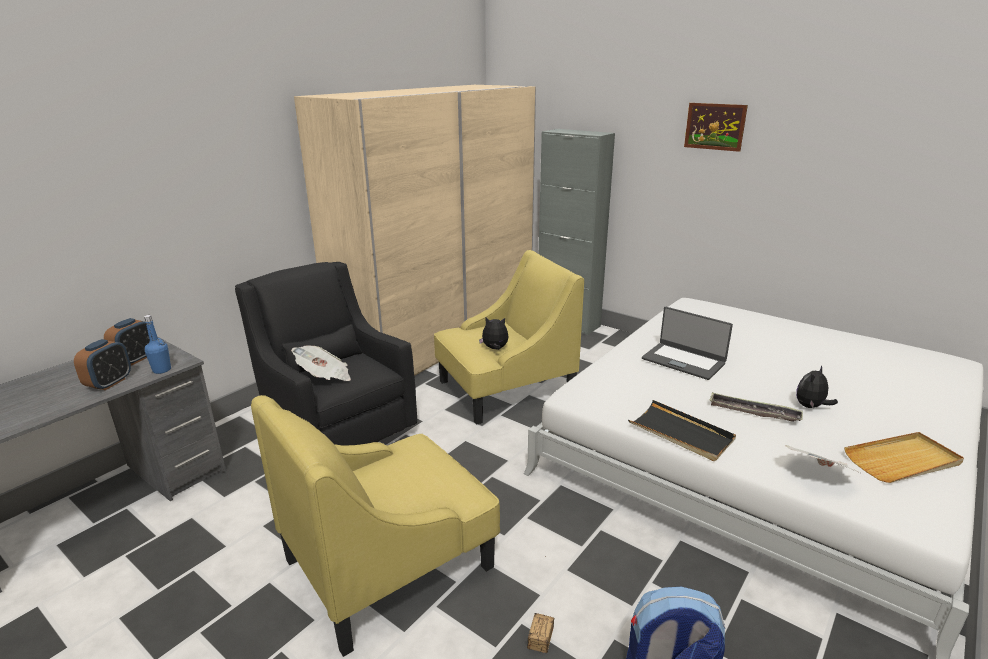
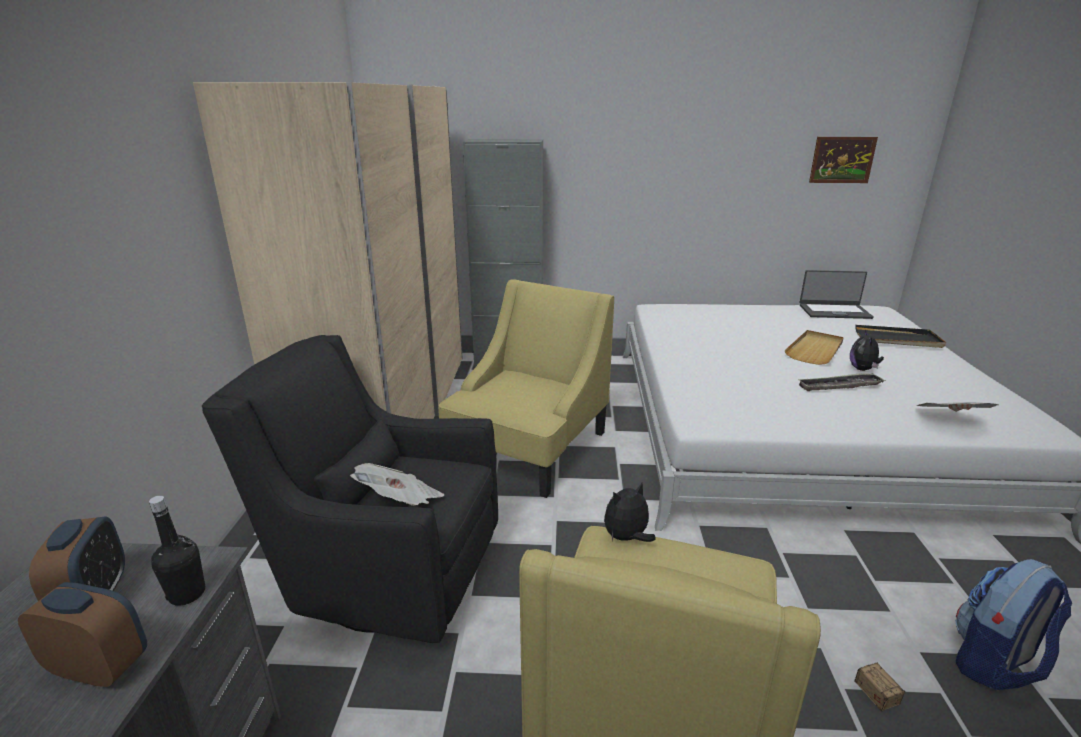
camera: 35 degrees left, 0 degrees up
alarm clock [74,339,131,390] -> alarm clock turned 60 degrees counterclockwise [18,582,147,687]
blue bottle [144,315,171,374] -> black bottle [149,495,205,606]
plush toy [479,317,508,350] -> plush toy moved to [604,483,656,542]
black tray [628,400,736,461] -> black tray moved to [855,325,946,348]
laptop [642,307,733,380] -> laptop moved to [799,270,874,319]
picture [684,103,748,152] -> picture moved to [809,137,878,183]
beige tray [844,432,964,483] -> beige tray moved to [785,330,844,365]

